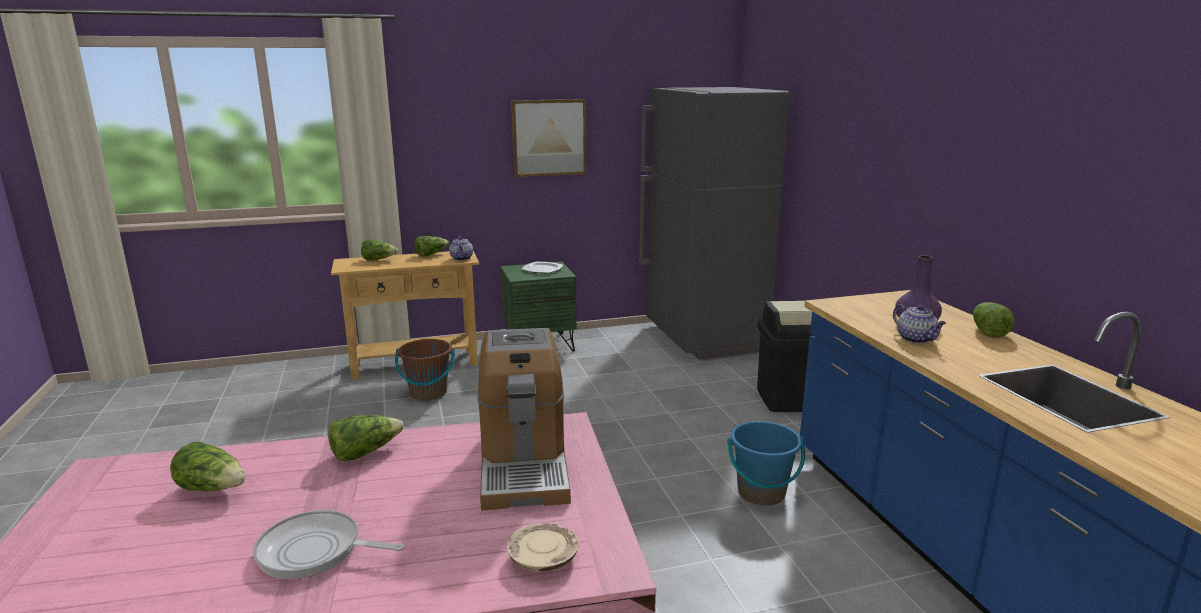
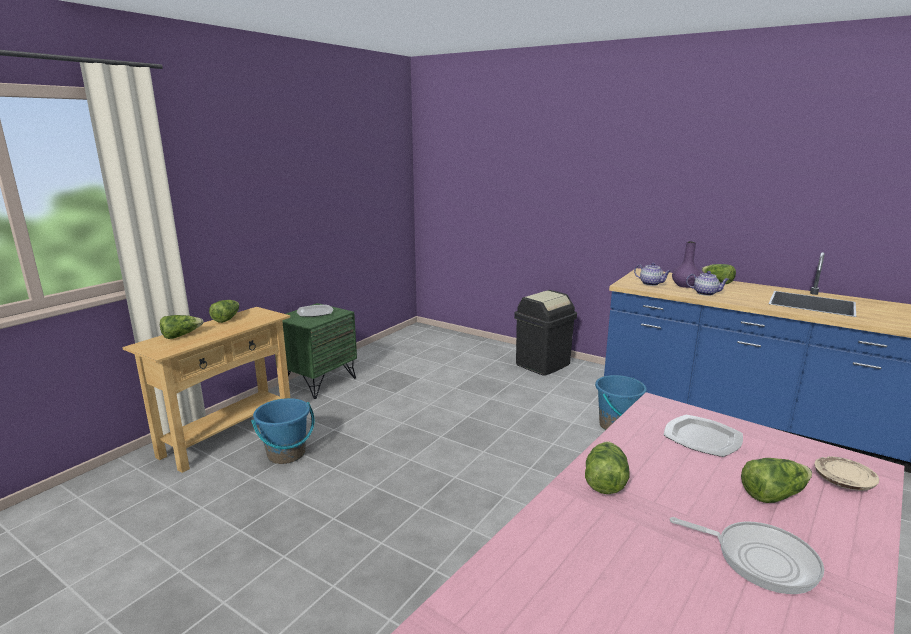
camera: 40 degrees left, 0 degrees up
lettuce [170,442,245,491] -> lettuce moved to [741,458,812,503]
frying pan [253,510,404,579] -> frying pan turned 120 degrees counterclockwise [670,517,824,594]
brown bucket [395,339,455,401] -> blue bucket [251,398,314,464]
teapot [449,236,473,261] -> teapot moved to [634,263,671,286]
coffee machine [477,328,571,510] -> plate [664,415,743,457]
picture [511,99,586,177] -> none
grey fridge [639,87,789,359] -> none

